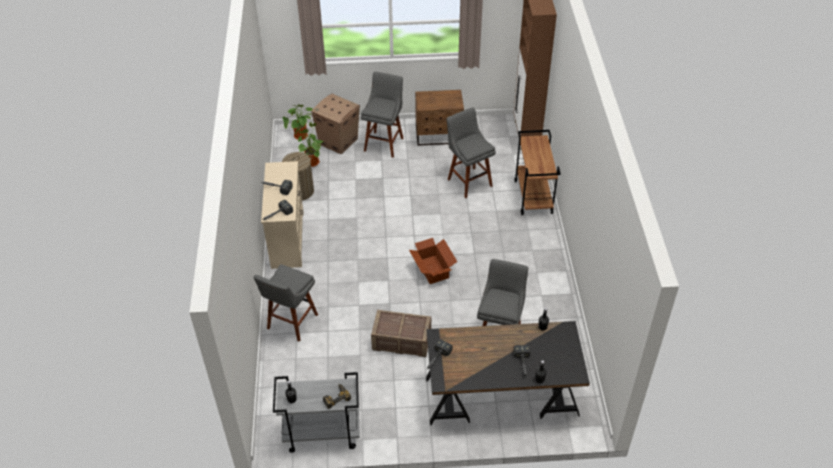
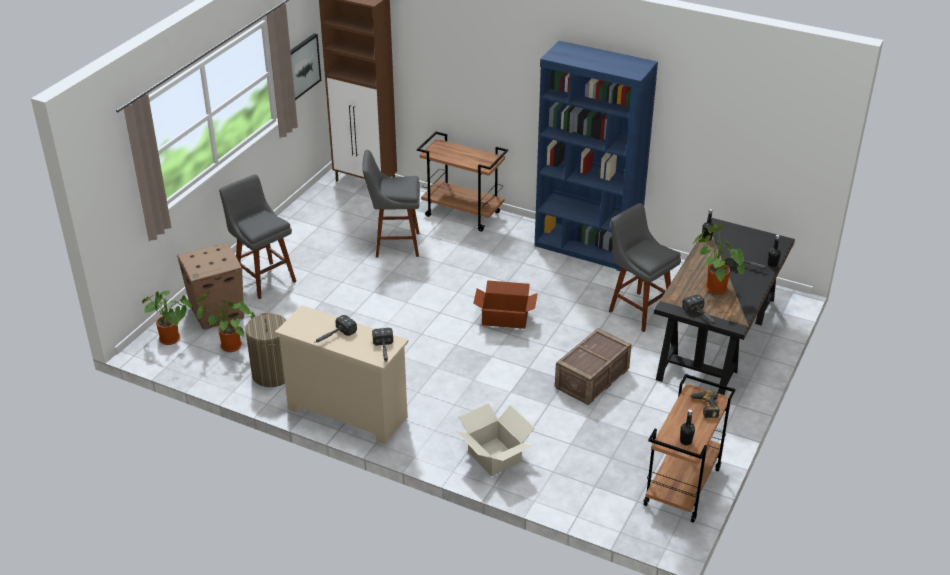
camera: 60 degrees left, 10 degrees down
grey stool [254,264,318,342] -> cardboard box [455,403,535,476]
grey cart [273,372,360,453] -> brown cart [643,374,736,523]
brown nightstand [415,90,464,146] -> none
none -> picture [290,33,321,100]
none -> blue bookcase [535,41,658,271]
none -> potted plant [693,224,745,294]

